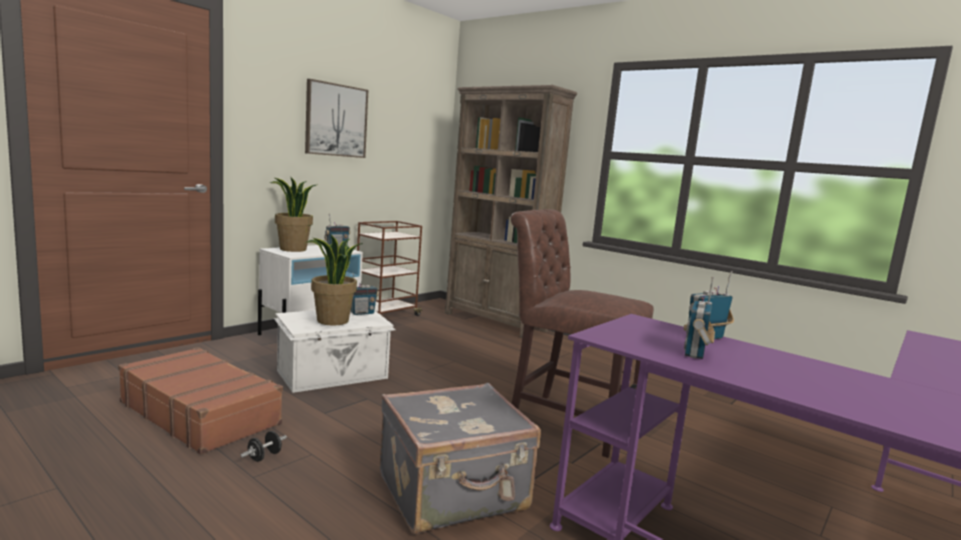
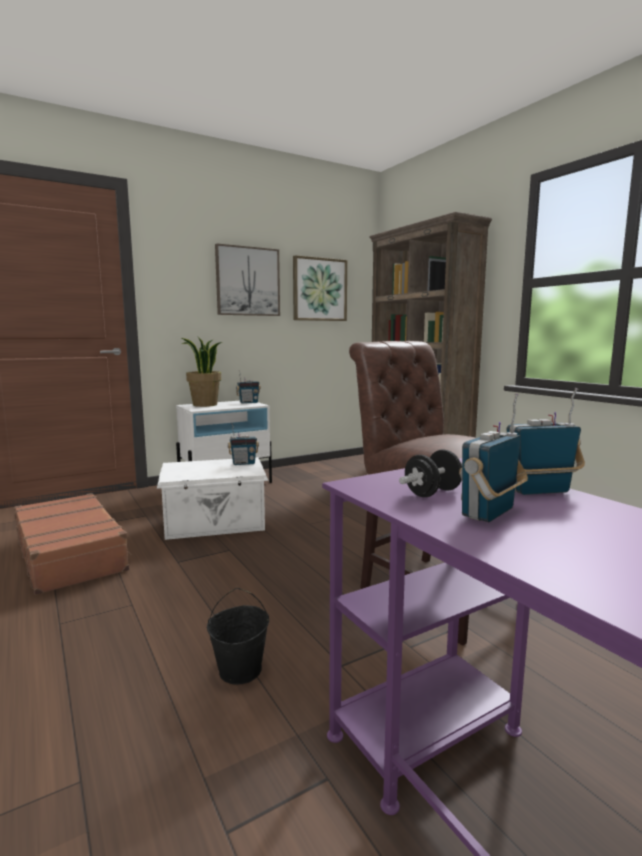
camera: 20 degrees right, 0 degrees up
black dumbbell [240,431,287,462] -> black dumbbell moved to [399,449,462,497]
potted plant [306,235,363,326] -> none
brown cart [357,221,423,316] -> none
grey suitcase [380,383,541,534] -> black bucket [207,588,269,684]
none -> picture [293,255,347,321]

